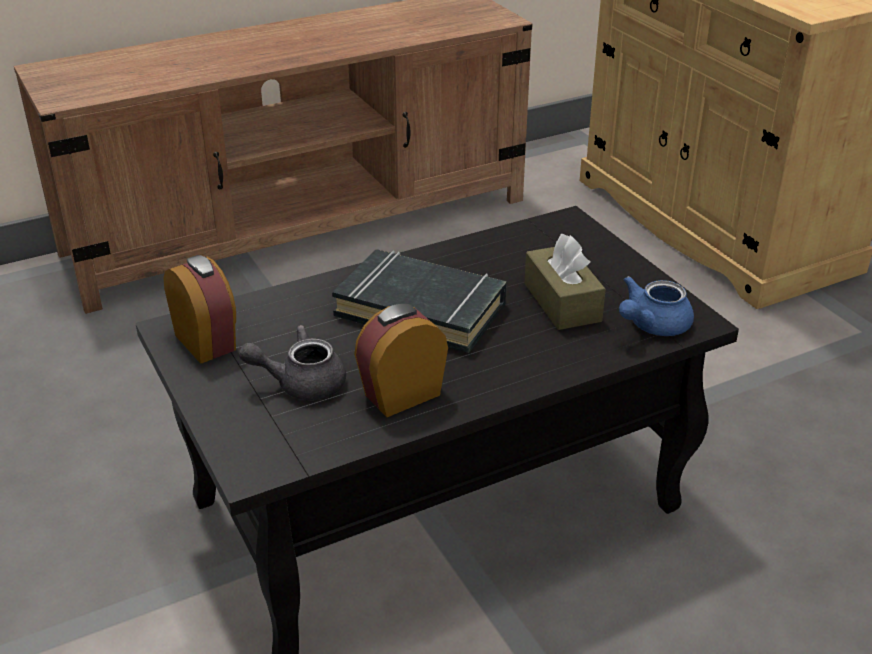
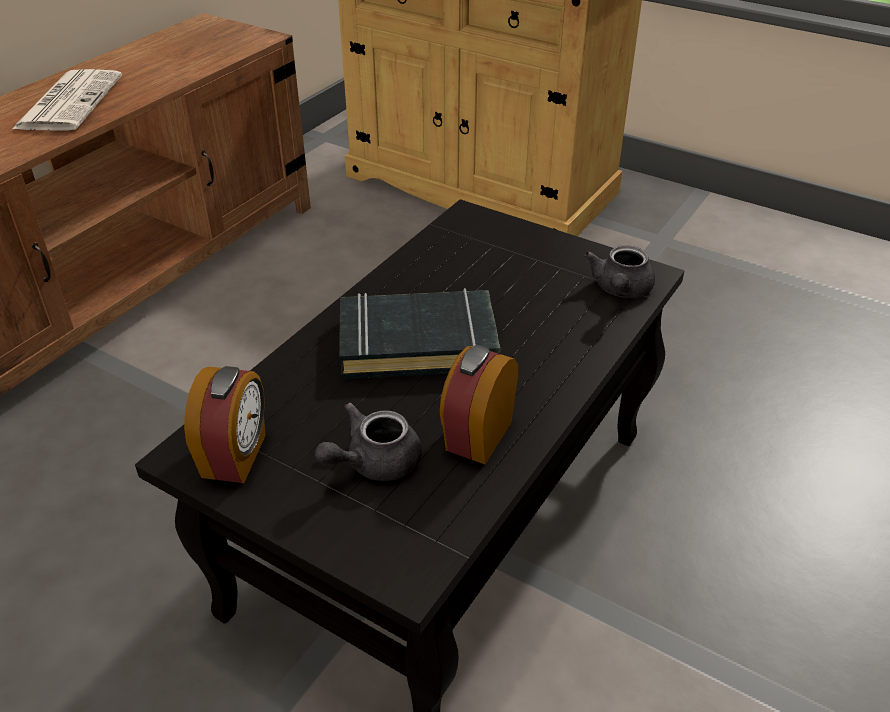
camera: 30 degrees left, 5 degrees up
alarm clock [164,255,236,364] -> alarm clock turned 75 degrees clockwise [184,366,266,483]
brown tissue box [524,234,606,330] -> none
blue teapot [619,276,694,336] -> grey teapot [585,245,655,298]
none -> newspaper [11,69,122,131]

